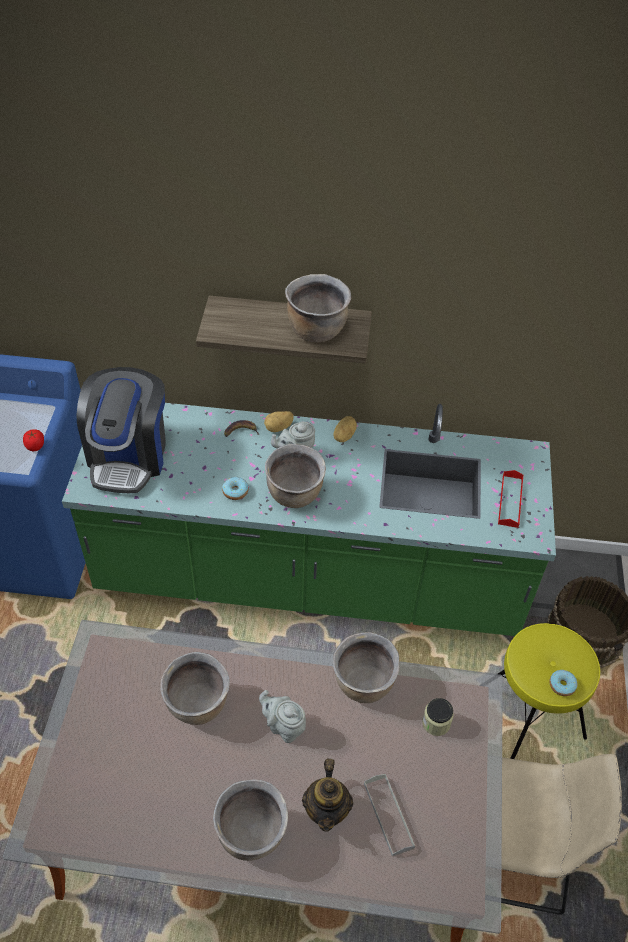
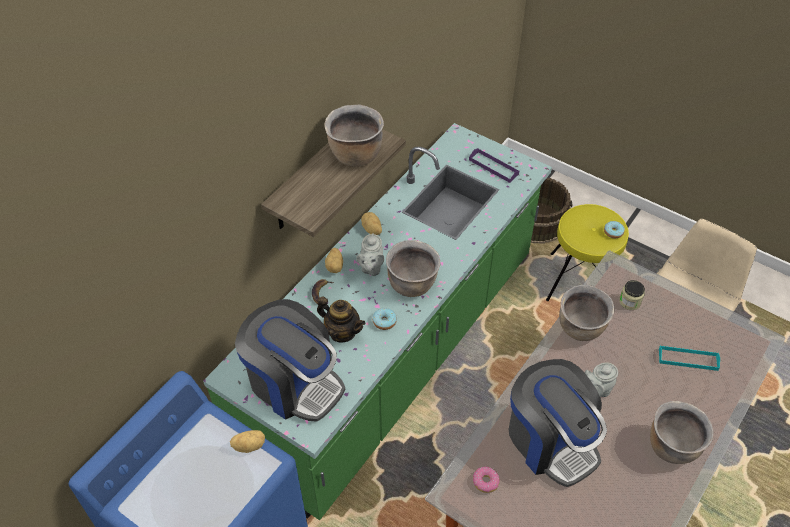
camera: 60 degrees left, 0 degrees up
tomato [23,429,44,451] -> potato [230,430,265,453]
brown cooking pot [160,652,230,725] -> coffee machine [509,359,607,487]
teapot [302,759,353,831] -> teapot moved to [317,296,365,343]
grey tray [364,774,415,857] -> turquoise tray [659,345,720,371]
red tray [498,470,523,528] -> purple tray [469,148,520,183]
none -> donut [473,467,500,493]

